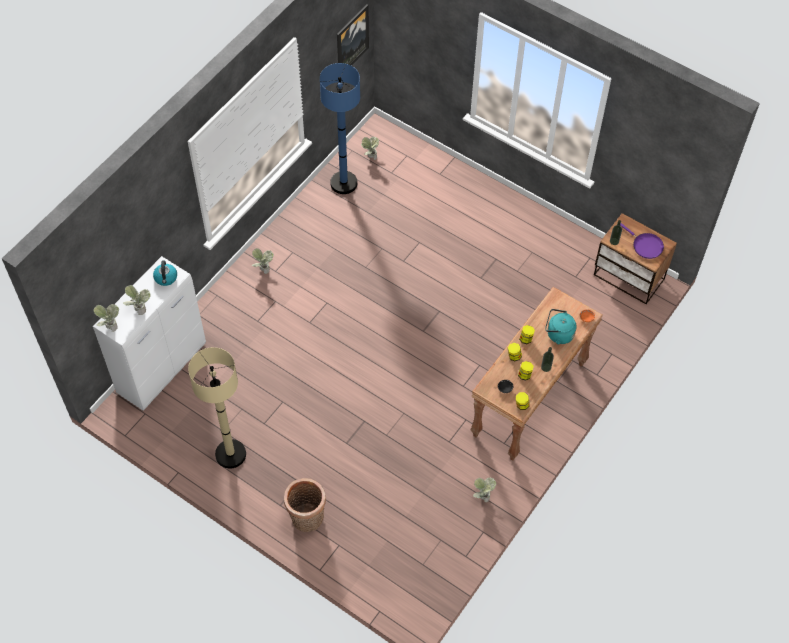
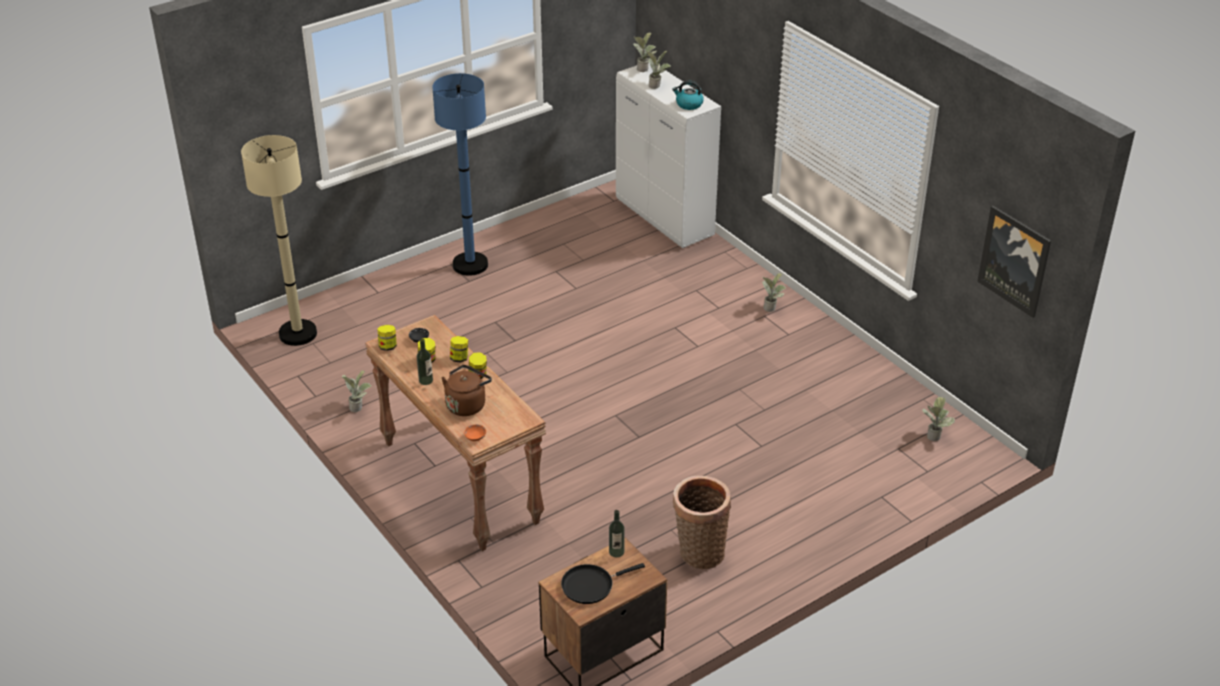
camera: 110 degrees right, 20 degrees down
beige floor lamp [188,347,246,469] -> beige floor lamp moved to [241,135,317,346]
basket [284,478,326,532] -> basket moved to [673,475,731,569]
blue floor lamp [320,63,360,194] -> blue floor lamp moved to [432,73,488,276]
turquoise kettle [545,309,577,344] -> brown kettle [441,365,492,416]
purple frying pan [620,223,664,259] -> black frying pan [561,563,645,604]

